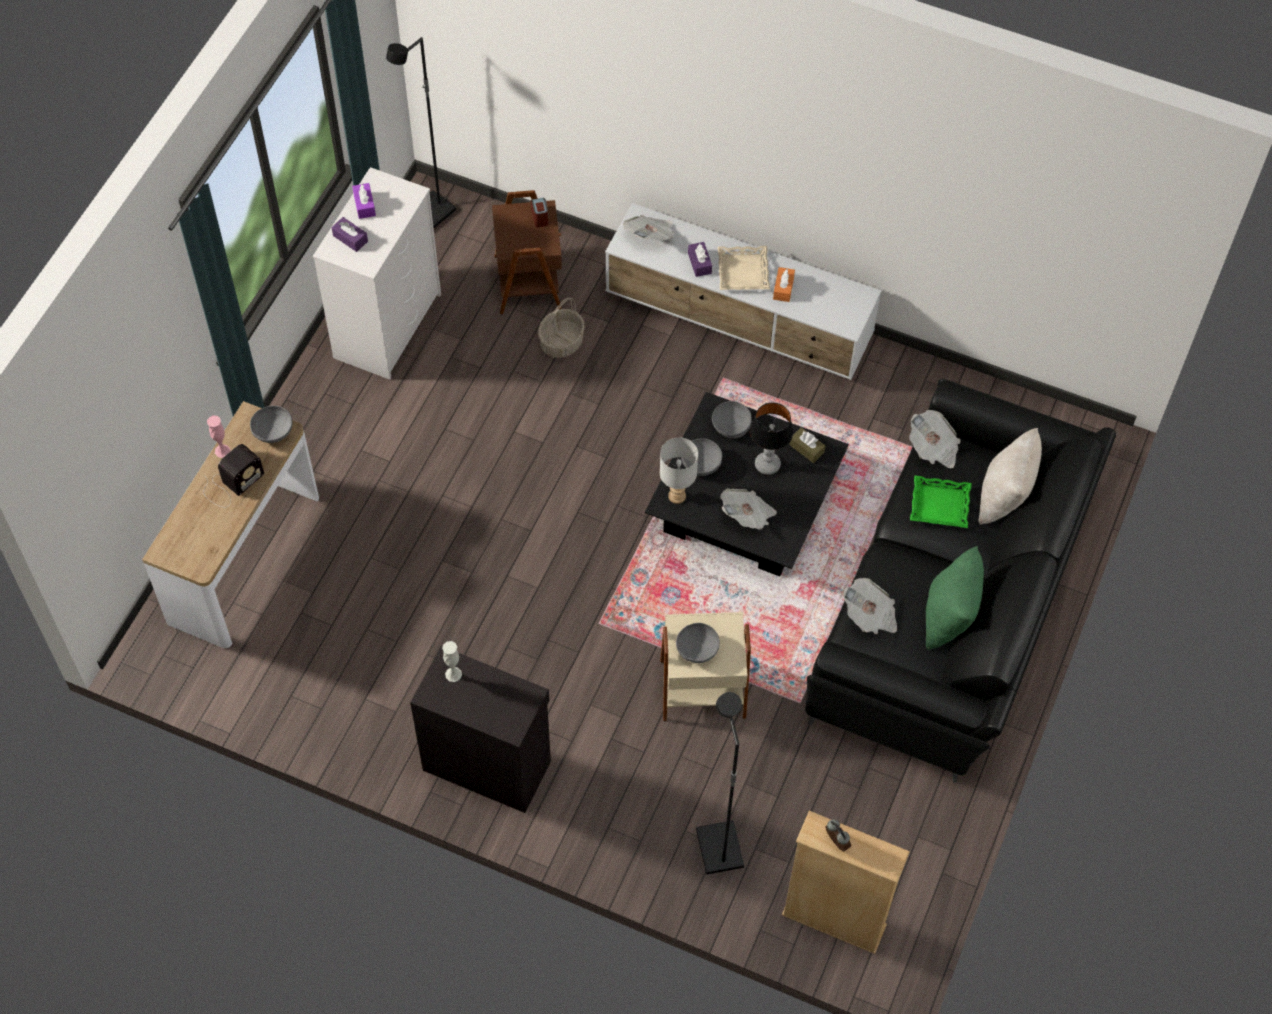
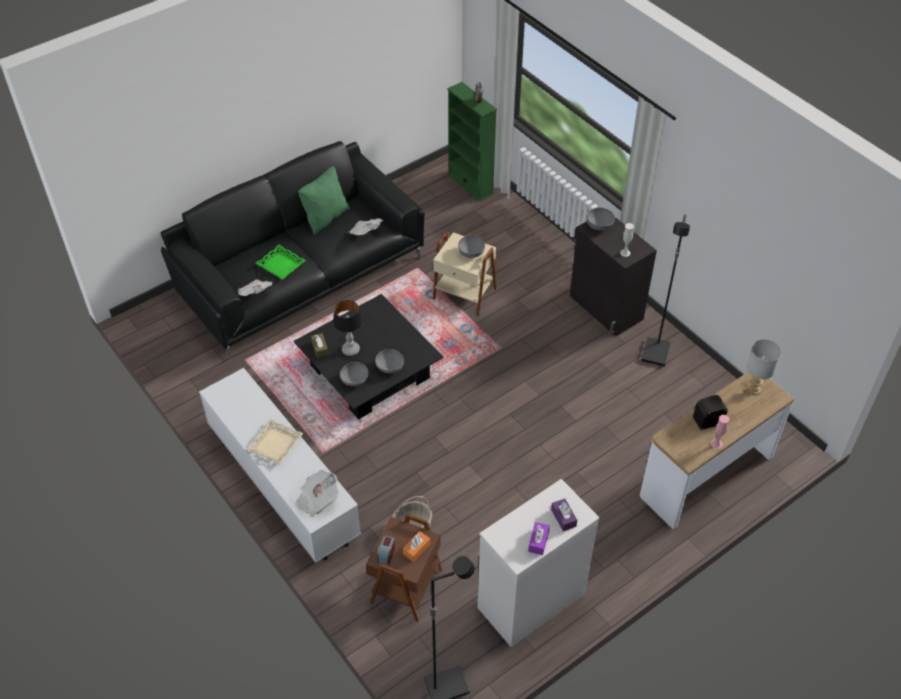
camera: 150 degrees left, 10 degrees down
grey bowl [250,406,292,443] -> grey bowl moved to [587,207,615,230]
grey table lamp [660,438,698,504] -> grey table lamp moved to [747,339,782,395]
purple tissue box [688,242,712,277] -> none
black floor lamp [696,692,744,874] -> black floor lamp moved to [641,214,690,367]
newspaper [720,489,777,530] -> none
orange tissue box [773,267,795,302] -> orange tissue box moved to [403,531,430,562]
beige bookcase [782,811,910,954] -> green bookcase [447,82,497,202]
beige pillow [978,428,1042,525] -> none

